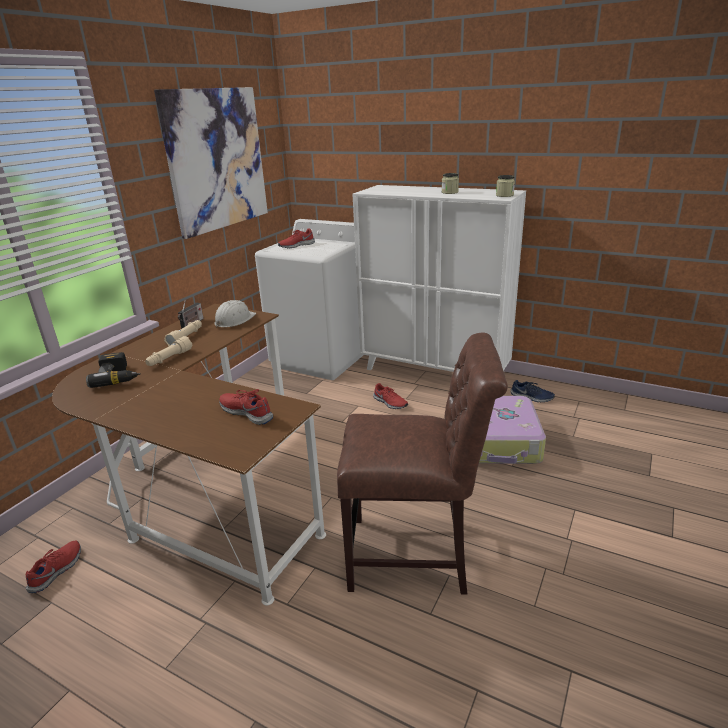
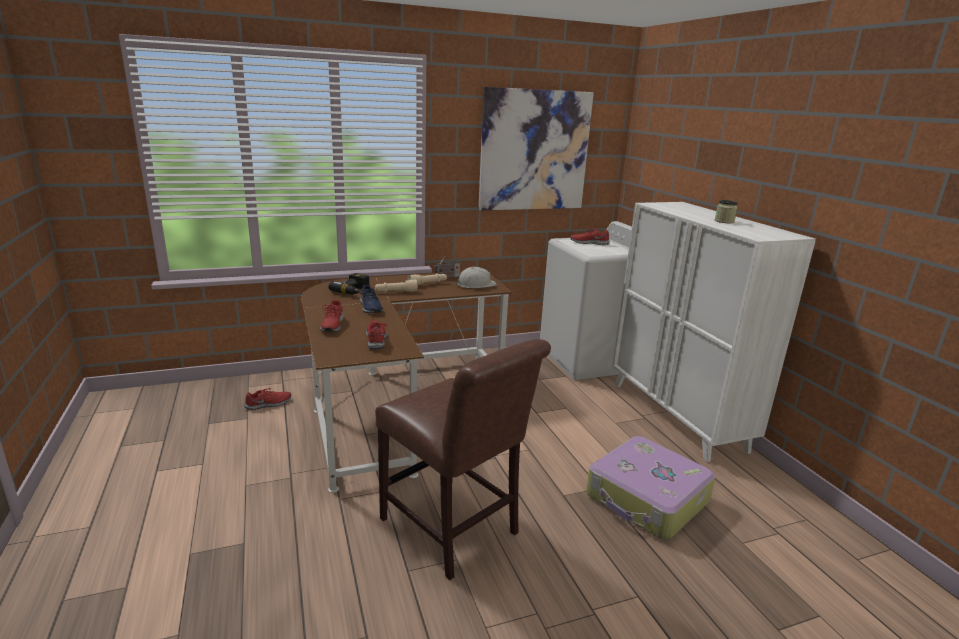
camera: 40 degrees right, 5 degrees down
red shoe [373,383,408,409] -> red shoe moved to [320,300,344,332]
jar [496,175,515,197] -> none
blue shoe [511,380,555,402] -> blue shoe moved to [360,285,383,313]

